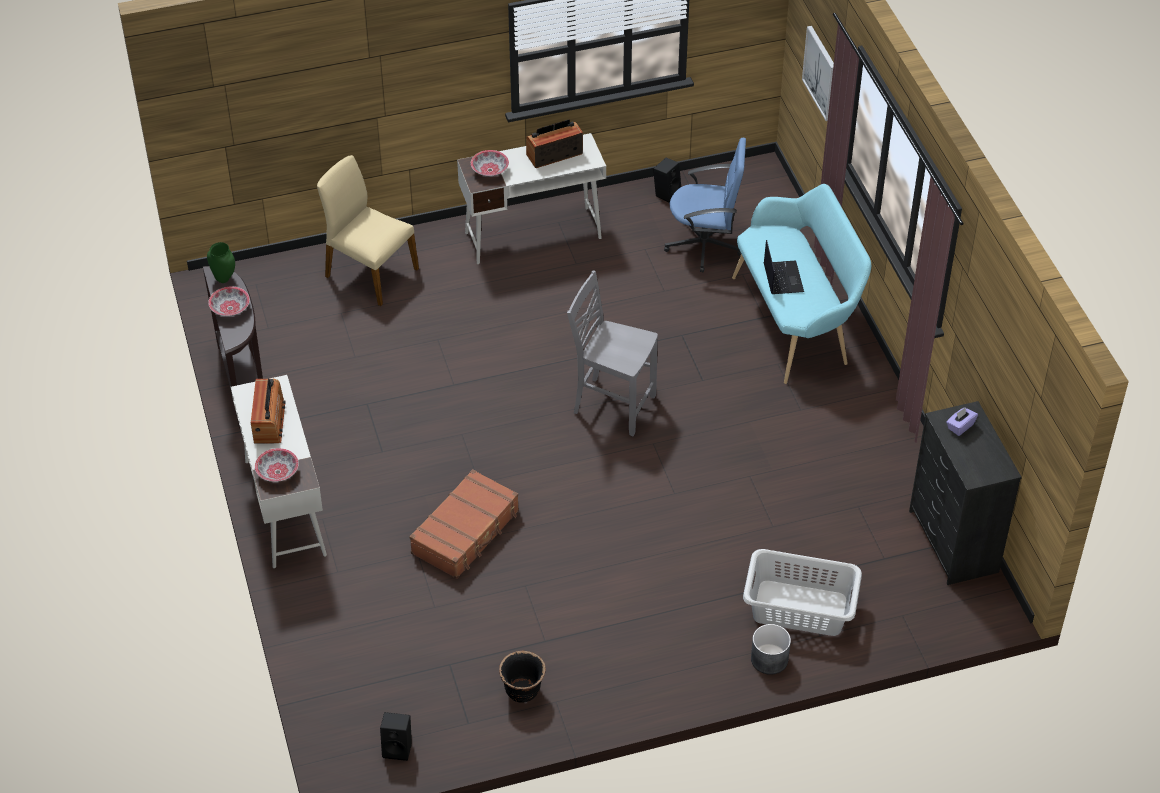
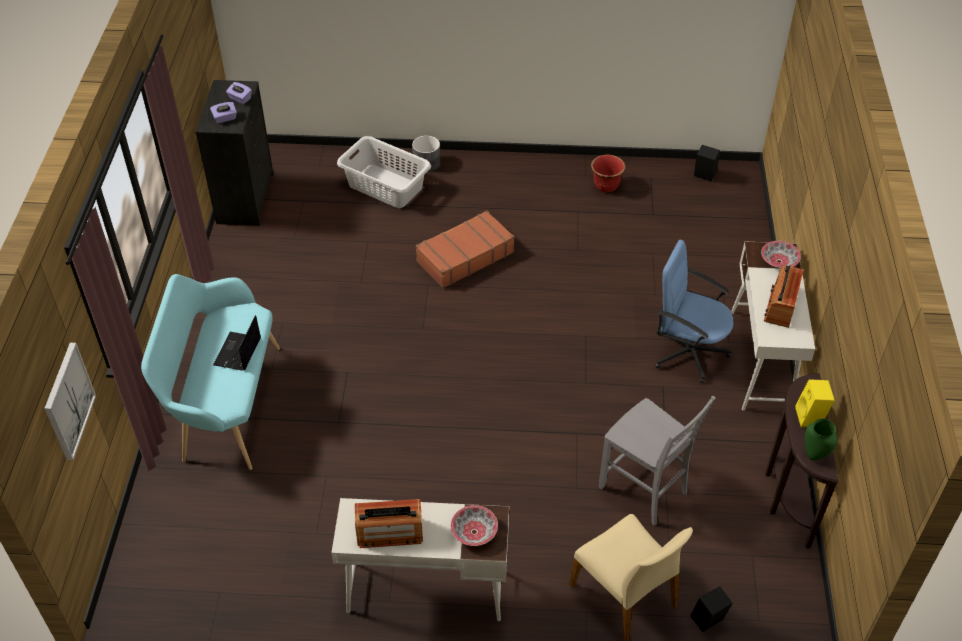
camera: 160 degrees left, 0 degrees up
bowl [208,287,250,316] -> yellow speaker [795,379,835,428]
brown suitcase [409,469,519,579] -> brown suitcase moved to [416,211,515,288]
black planter [499,650,546,702] -> red planter [591,155,625,193]
grey chair [567,270,658,436] -> grey chair moved to [598,396,716,526]
black speaker [653,158,681,203] -> black speaker moved to [690,586,733,632]
blue office chair [664,138,746,273] -> blue office chair moved to [655,240,733,383]
none -> purple tissue box [226,82,252,104]

